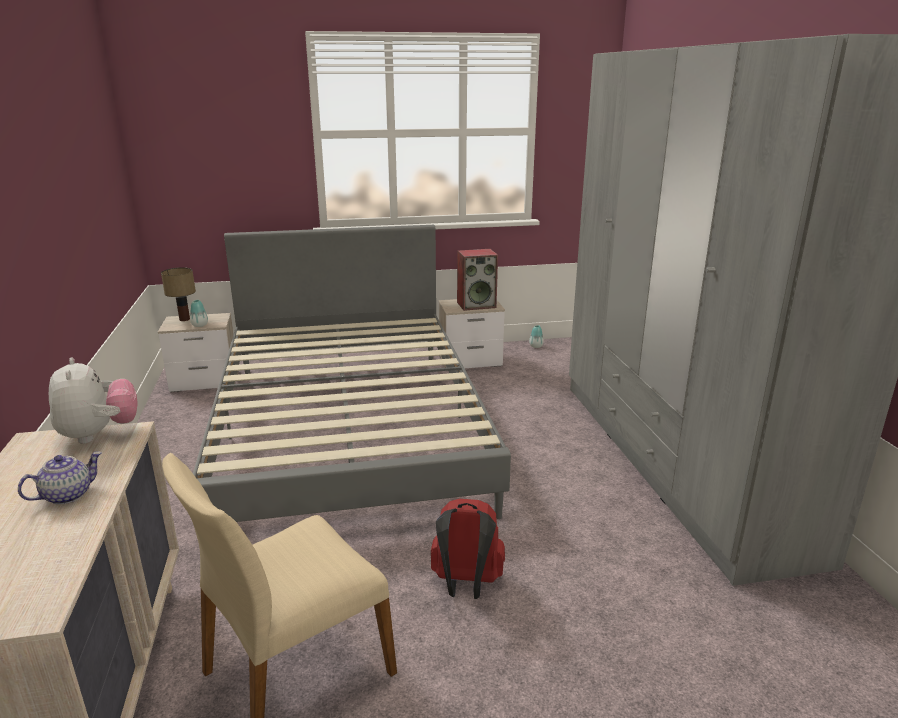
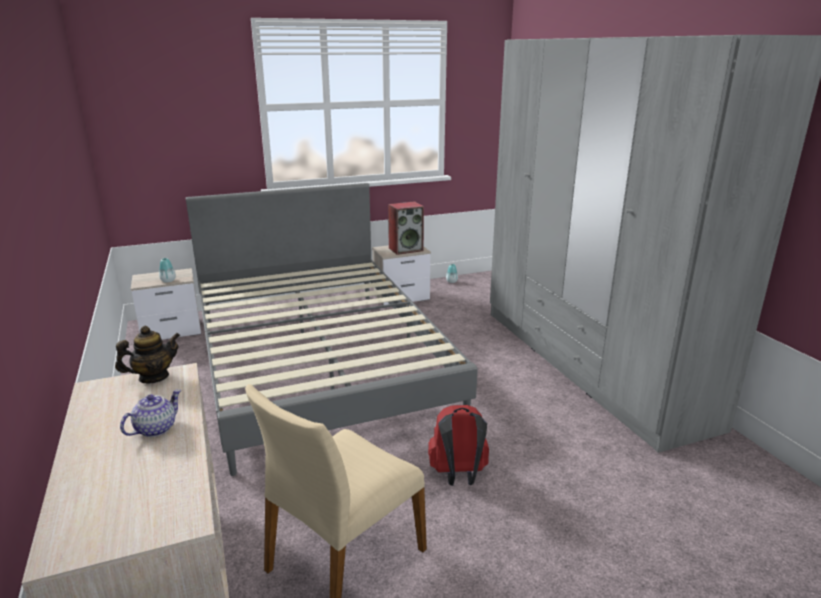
camera: 10 degrees left, 0 degrees up
plush toy [49,357,138,444] -> teapot [115,326,180,383]
table lamp [161,267,196,321] -> none

